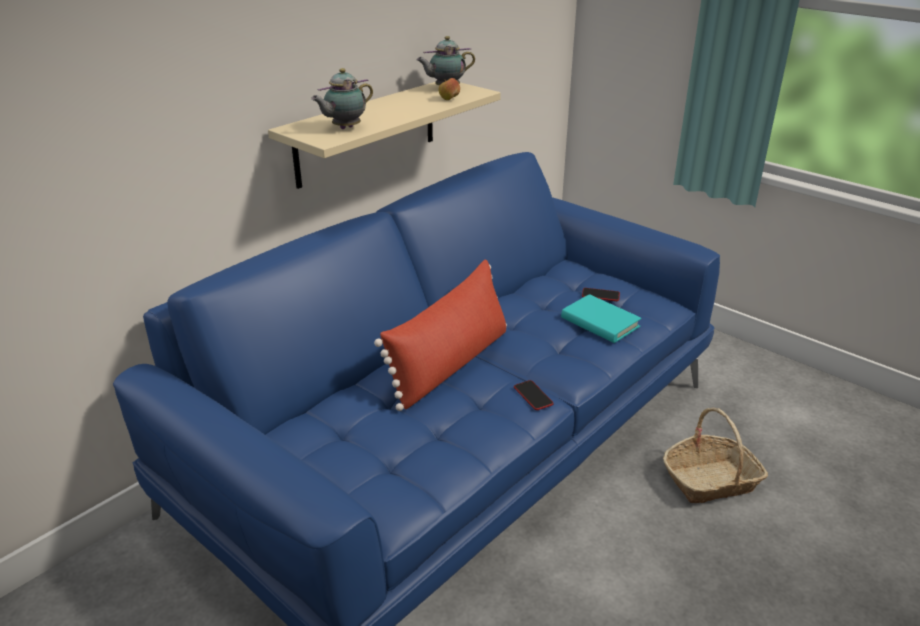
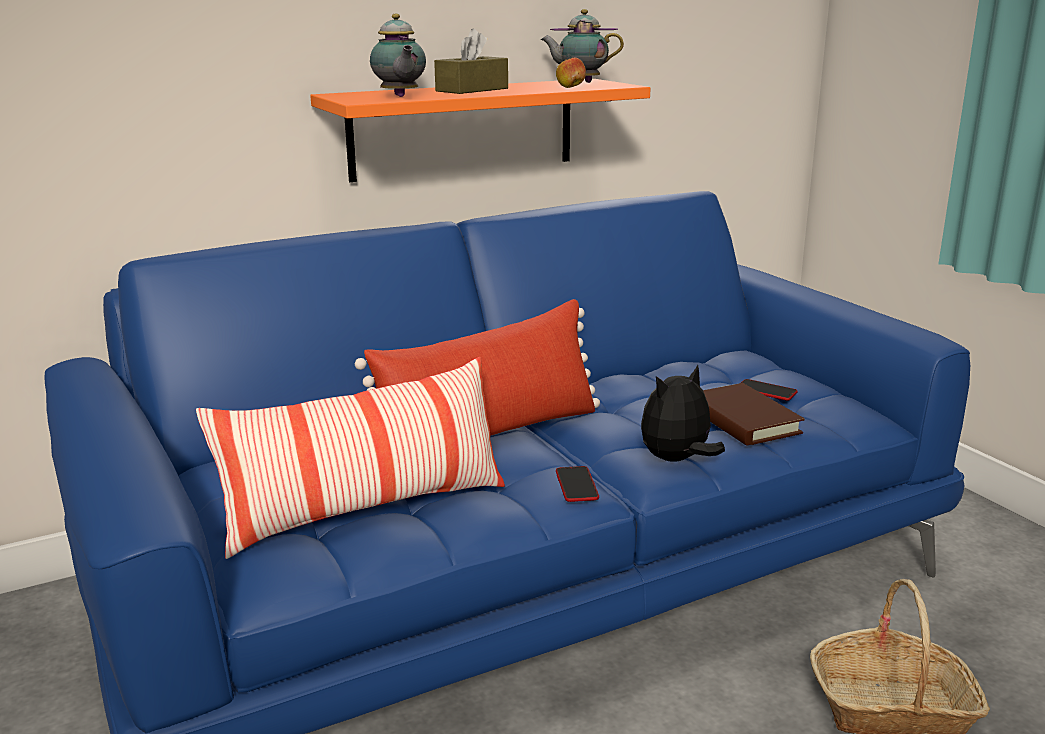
camera: 20 degrees right, 10 degrees down
beige shelf [268,82,501,189] -> orange shelf [310,79,650,182]
teapot [311,68,373,129] -> teapot turned 90 degrees counterclockwise [370,14,426,97]
turquoise book [561,294,642,343] -> brown book [703,383,805,446]
none -> pillow [196,357,505,559]
none -> brown tissue box [434,29,508,94]
none -> plush toy [641,365,725,462]

